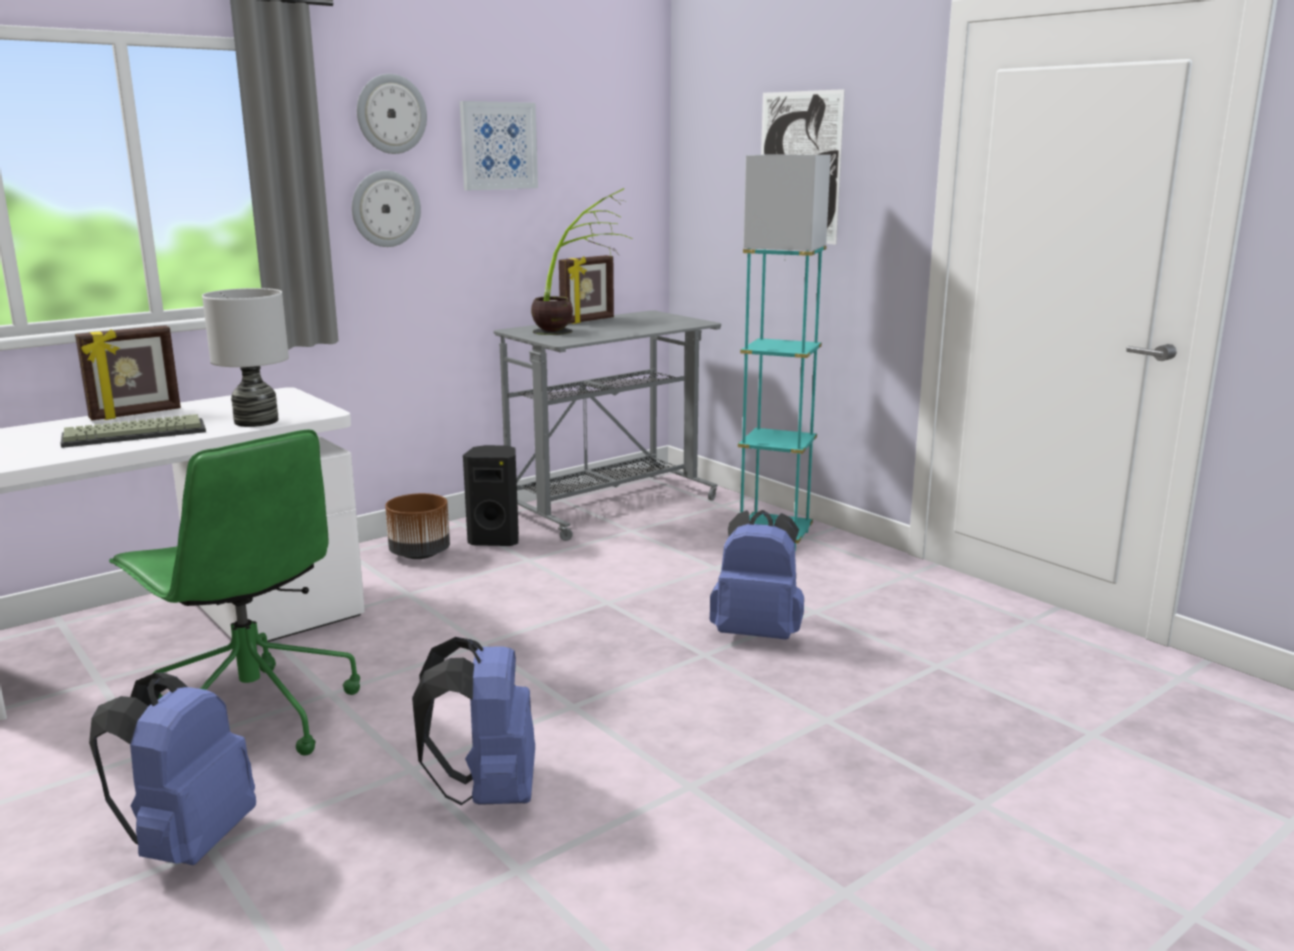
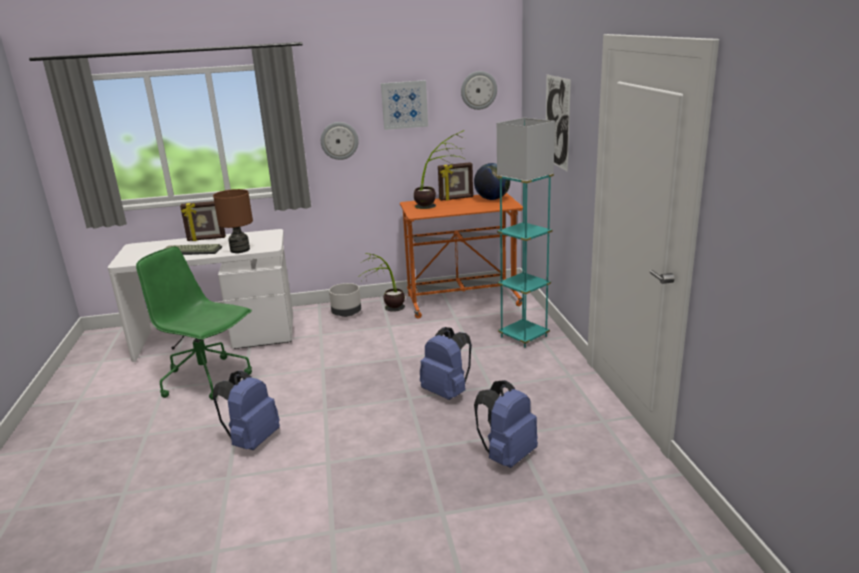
camera: 30 degrees right, 5 degrees up
blue backpack [89,672,256,865] -> blue backpack moved to [474,380,538,468]
green office chair [109,430,360,756] -> green office chair turned 135 degrees clockwise [136,247,252,400]
grey table lamp [202,288,289,427] -> brown table lamp [213,189,253,253]
wall clock [357,74,427,154] -> wall clock moved to [461,71,497,110]
brown planter [385,493,450,559] -> grey planter [329,283,361,317]
black speaker [463,445,519,546] -> potted plant [361,253,405,312]
grey desk [493,310,721,541] -> orange desk [400,193,523,319]
none -> globe [474,163,510,200]

